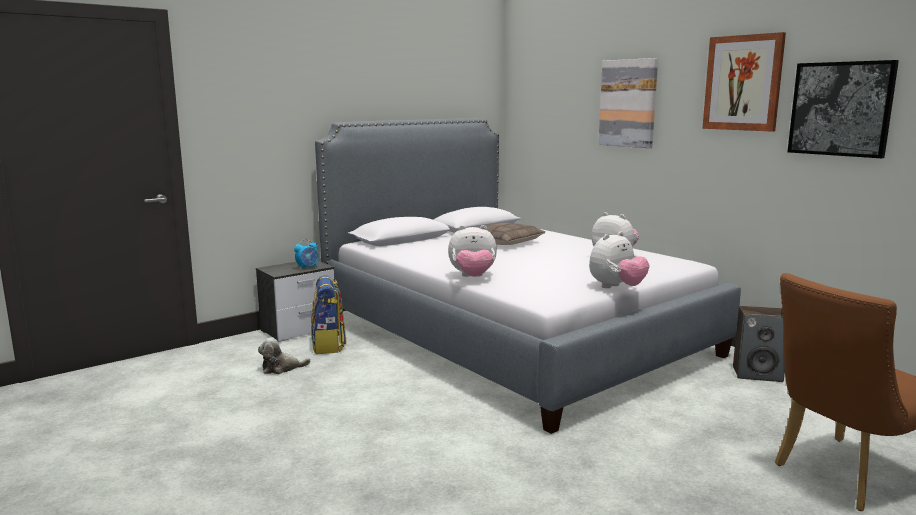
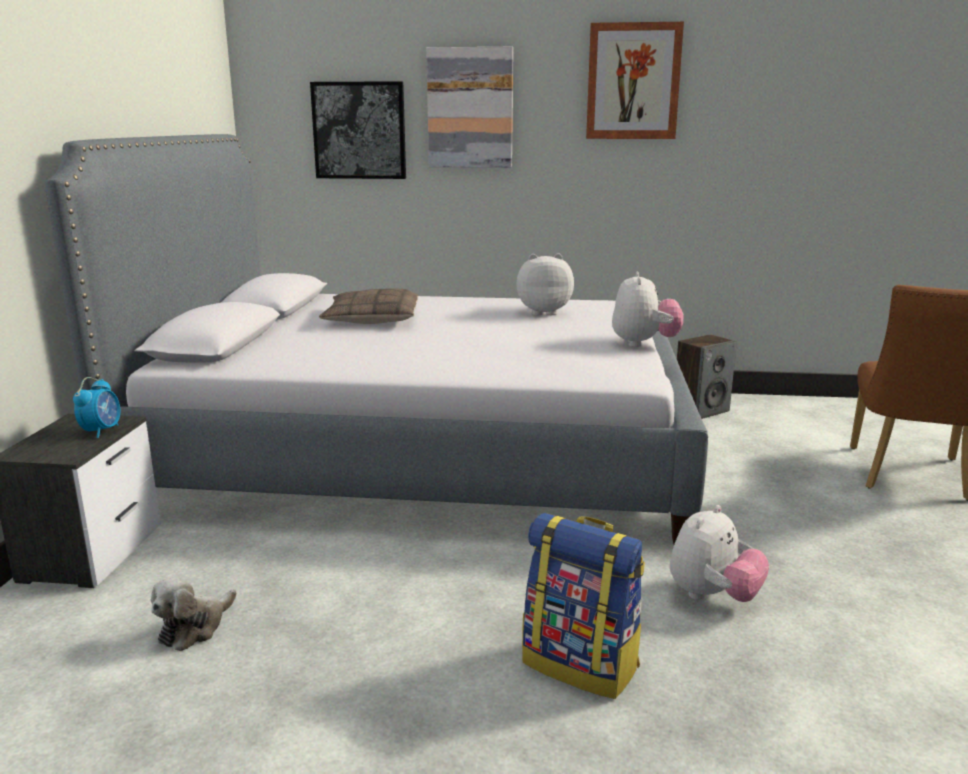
camera: 45 degrees left, 5 degrees up
backpack [311,275,347,354] -> backpack moved to [522,513,645,699]
plush toy [448,225,497,277] -> plush toy moved to [670,505,769,602]
picture [787,60,899,158] -> picture moved to [310,81,406,179]

